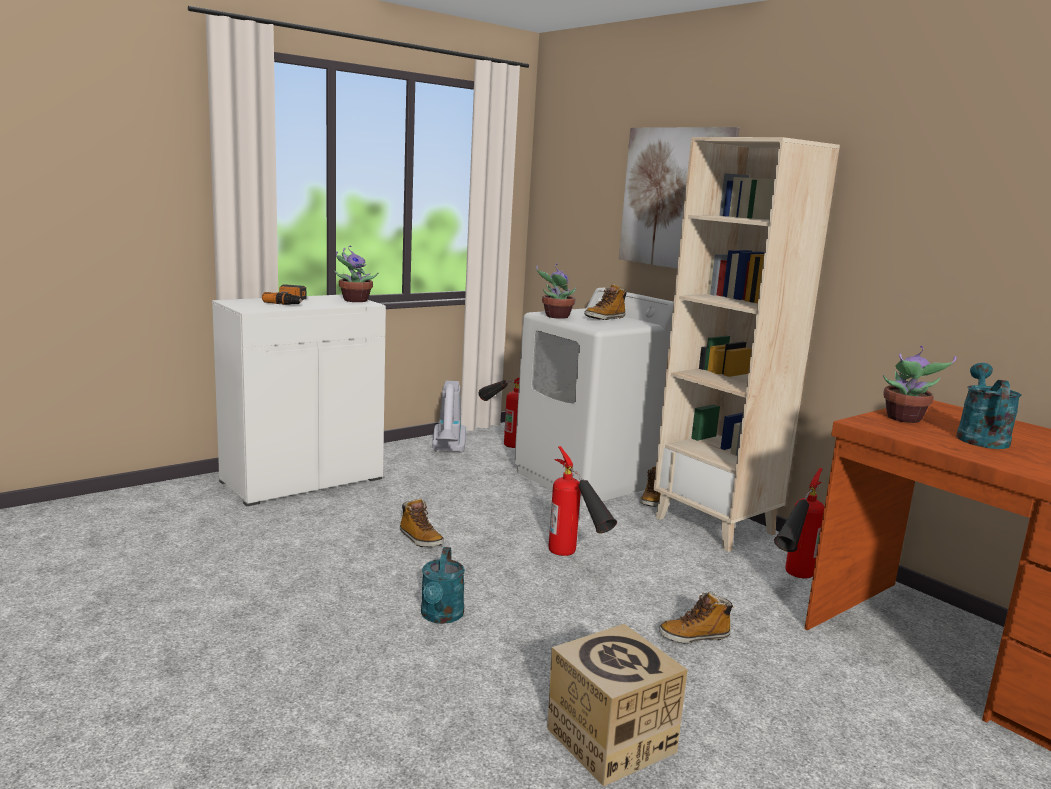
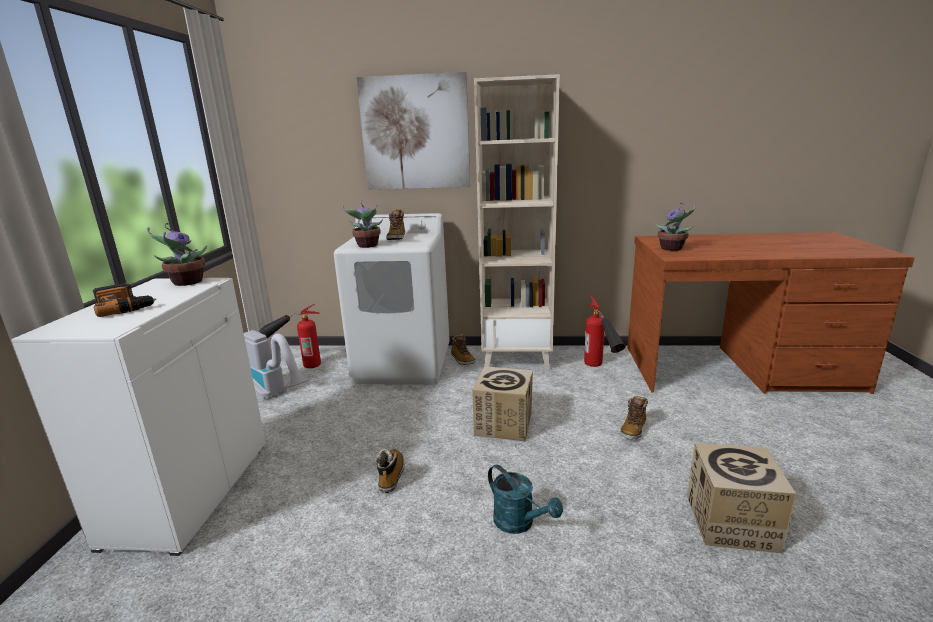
camera: 45 degrees left, 5 degrees up
boot [400,498,444,547] -> boot turned 90 degrees counterclockwise [376,448,405,493]
fire extinguisher [549,446,617,556] -> cardboard box [472,366,533,441]
turquoise watering can [956,363,1021,449] -> none

